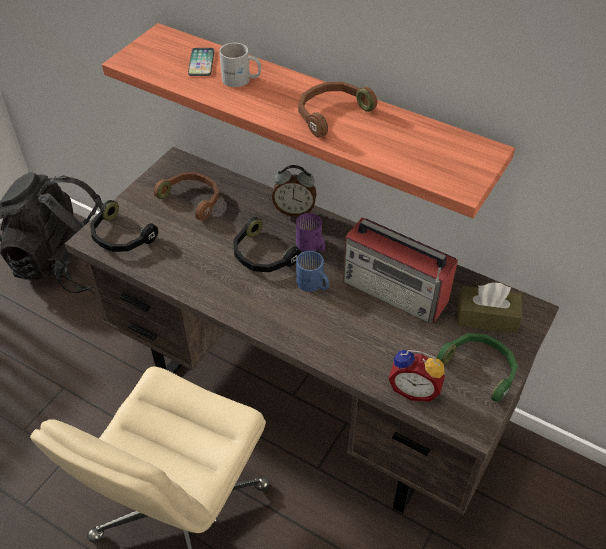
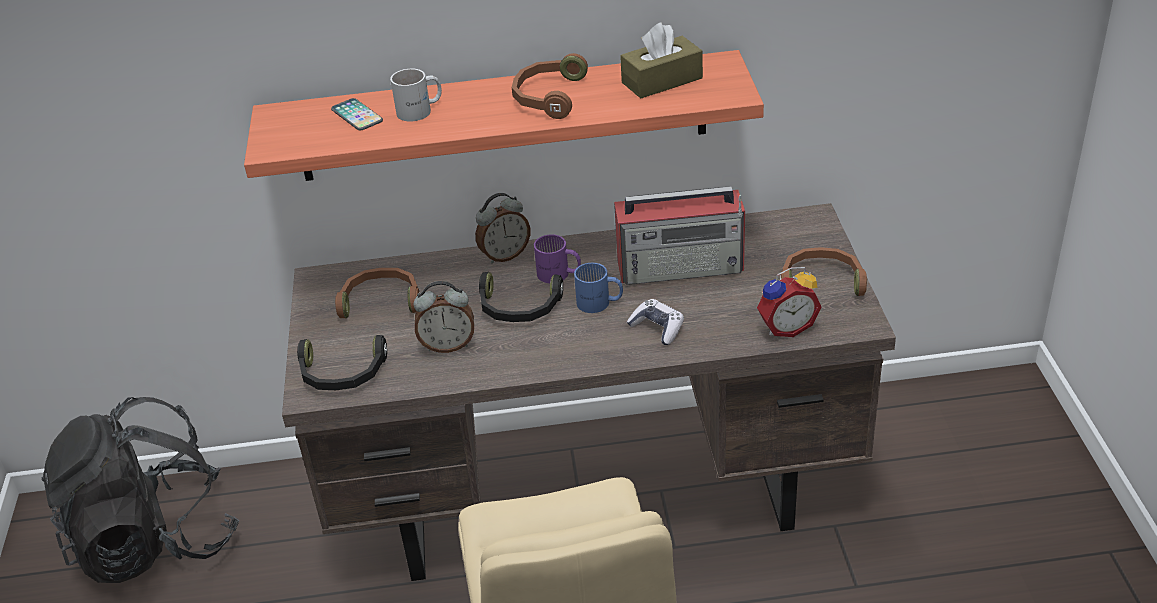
camera: 35 degrees left, 10 degrees down
green headphones [437,333,518,402] -> brown headphones [780,247,867,296]
brown tissue box [457,283,522,334] -> brown tissue box moved to [620,23,703,98]
none -> alarm clock [413,281,474,353]
none -> game controller [627,299,684,345]

